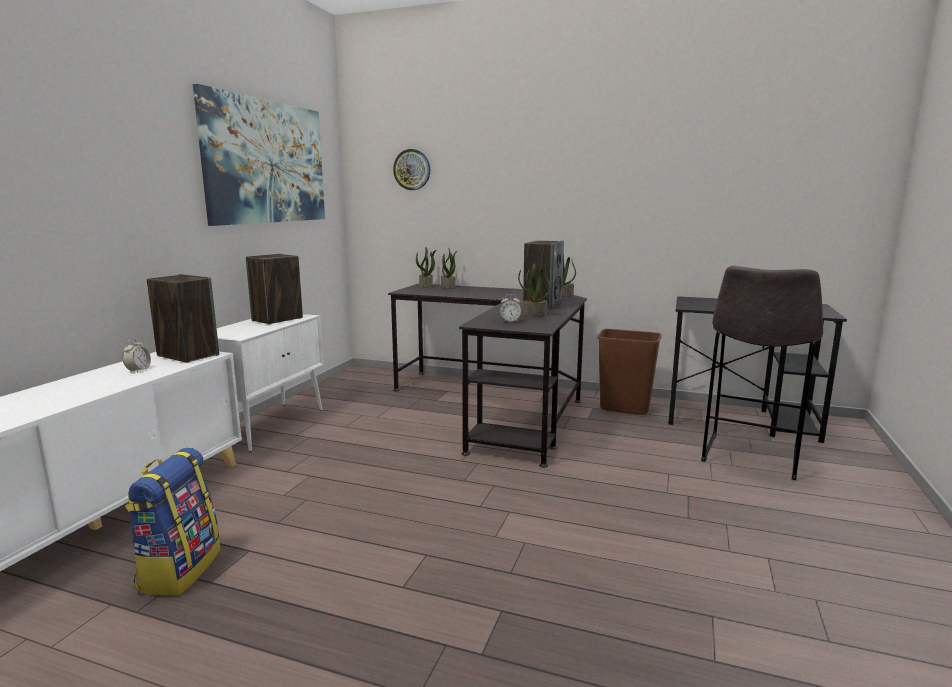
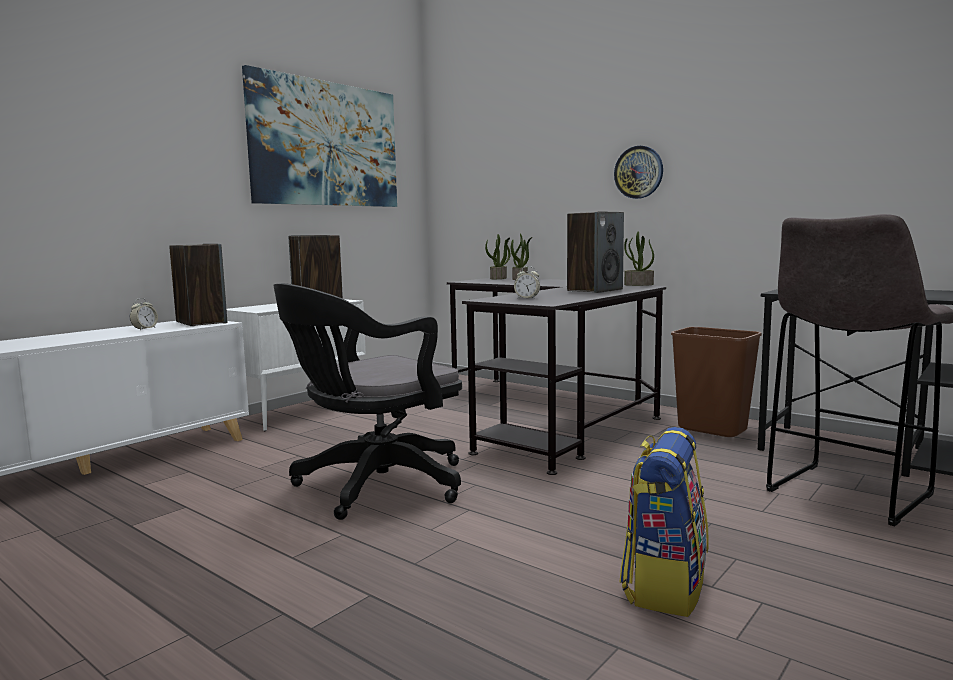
camera: 20 degrees right, 5 degrees down
backpack [125,448,221,596] -> backpack moved to [619,427,709,617]
wall clock [393,149,430,190] -> wall clock moved to [614,146,663,199]
potted plant [518,264,550,317] -> none
none -> black office chair [273,283,462,520]

